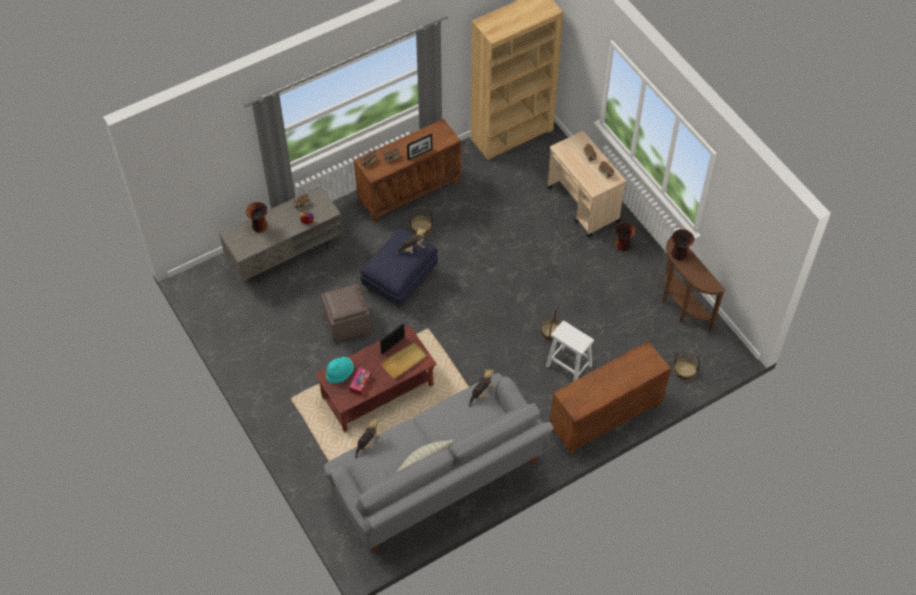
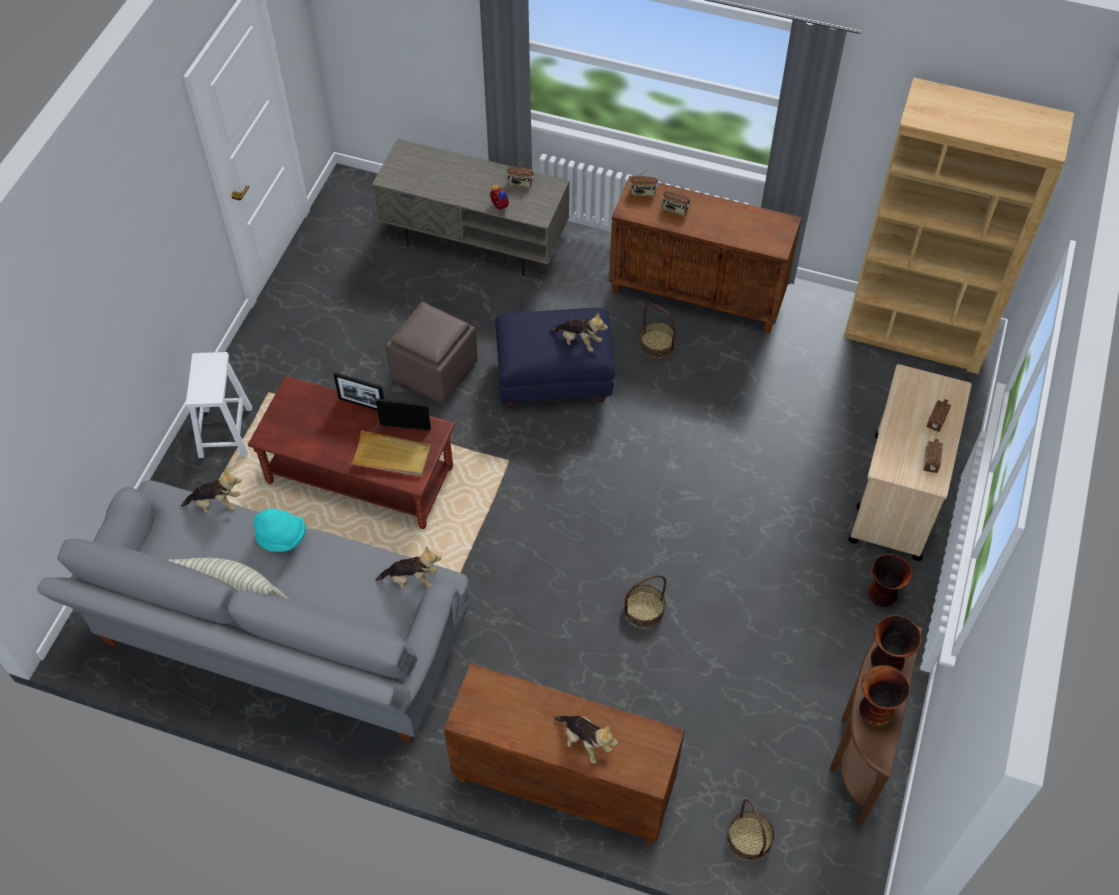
camera: 50 degrees right, 0 degrees up
vase [246,202,268,233] -> vase moved to [859,665,910,726]
turquoise hat [326,357,353,383] -> turquoise hat moved to [253,509,306,552]
tissue box [349,368,372,396] -> none
picture frame [407,134,433,160] -> picture frame moved to [333,372,384,411]
white stool [546,320,594,381] -> white stool moved to [186,352,252,458]
none -> plush toy [554,716,618,763]

